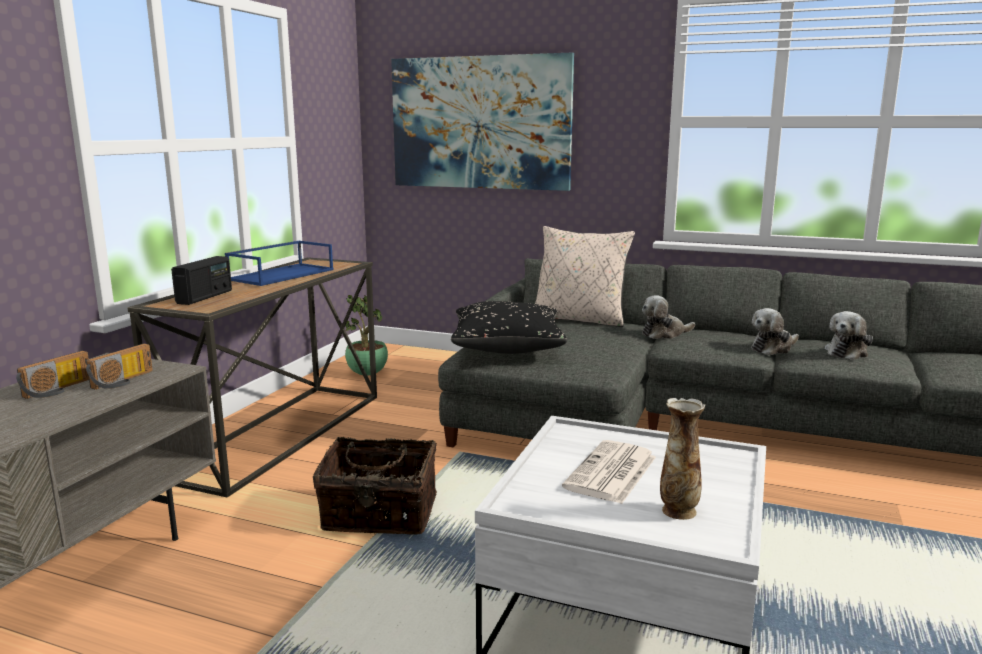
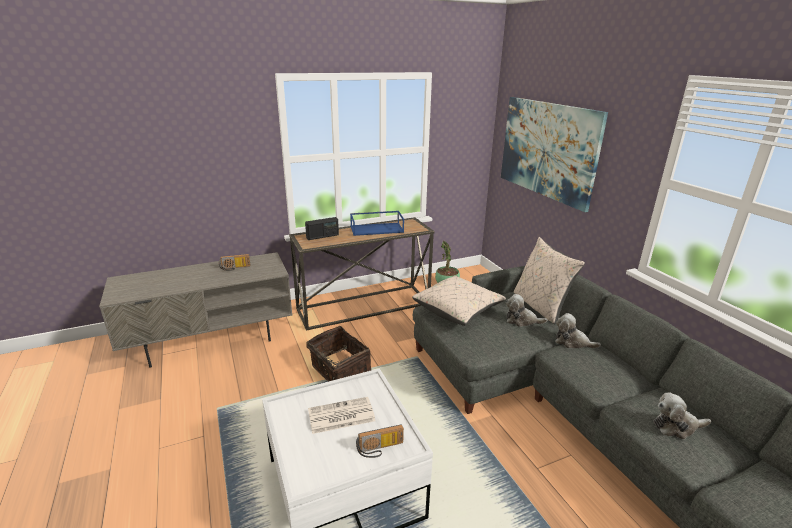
camera: 45 degrees right, 10 degrees up
radio [86,344,153,390] -> radio moved to [356,424,404,458]
black pillow [451,301,567,354] -> beige pillow [412,276,506,326]
vase [660,398,705,520] -> none
plush toy [751,308,799,355] -> plush toy moved to [506,294,548,327]

